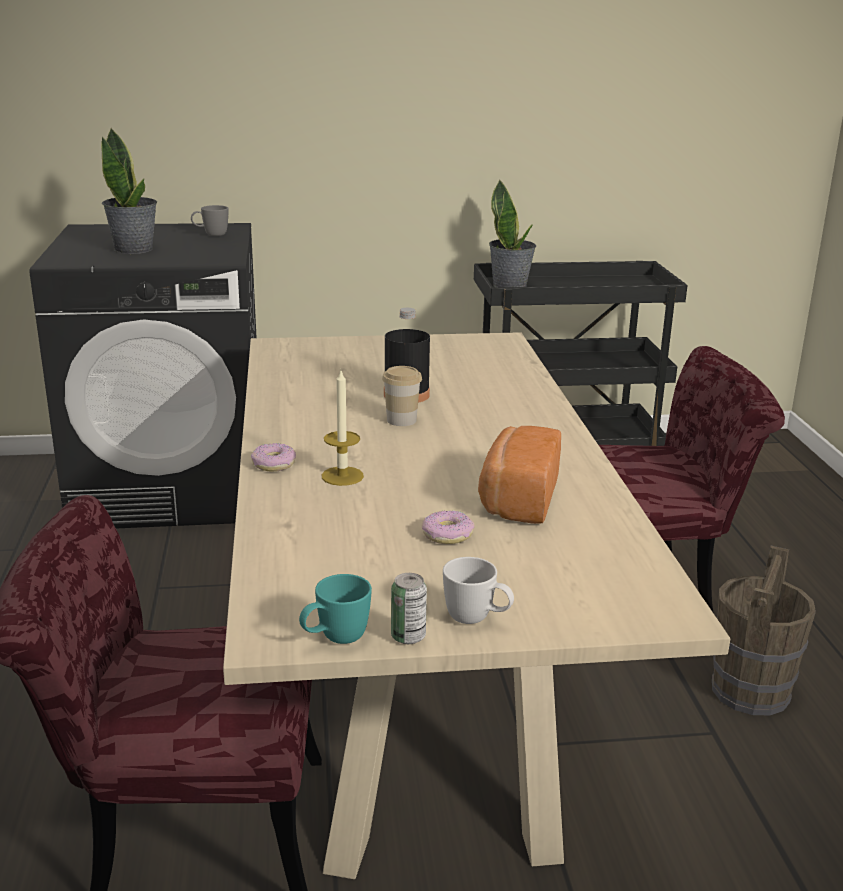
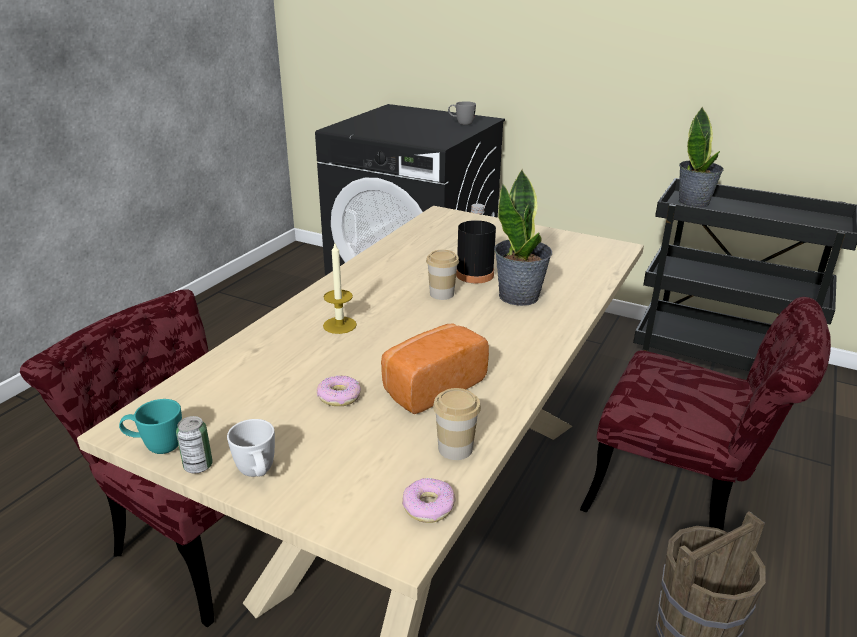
camera: 35 degrees right, 5 degrees up
potted plant [101,128,157,254] -> potted plant moved to [494,170,552,306]
donut [251,443,296,472] -> donut moved to [402,478,455,523]
none -> cup [433,388,481,460]

